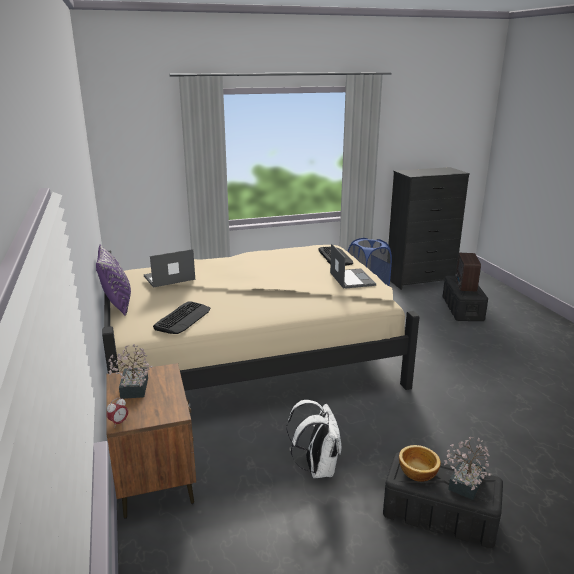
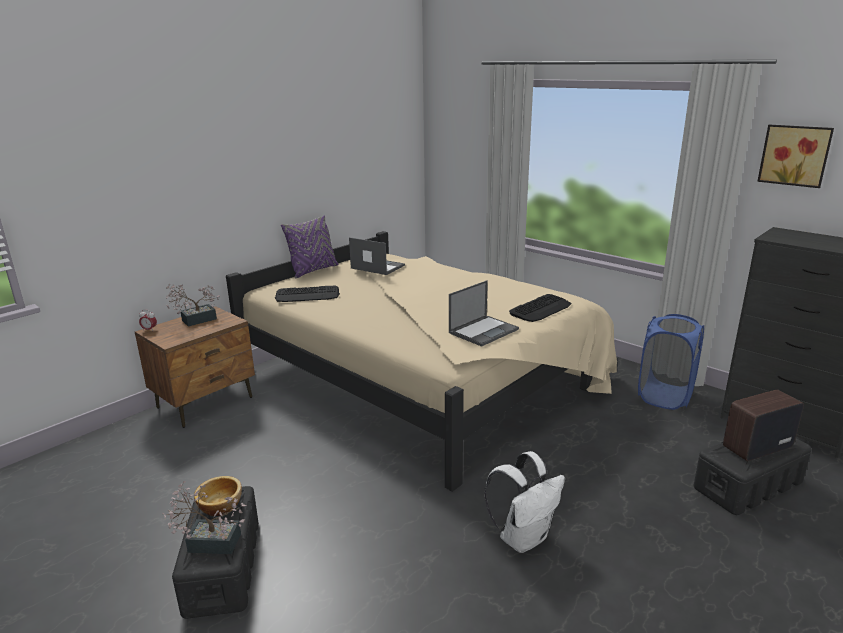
camera: 60 degrees right, 0 degrees up
white backpack [286,400,341,478] -> white backpack moved to [484,451,565,553]
none -> picture [757,125,834,188]

